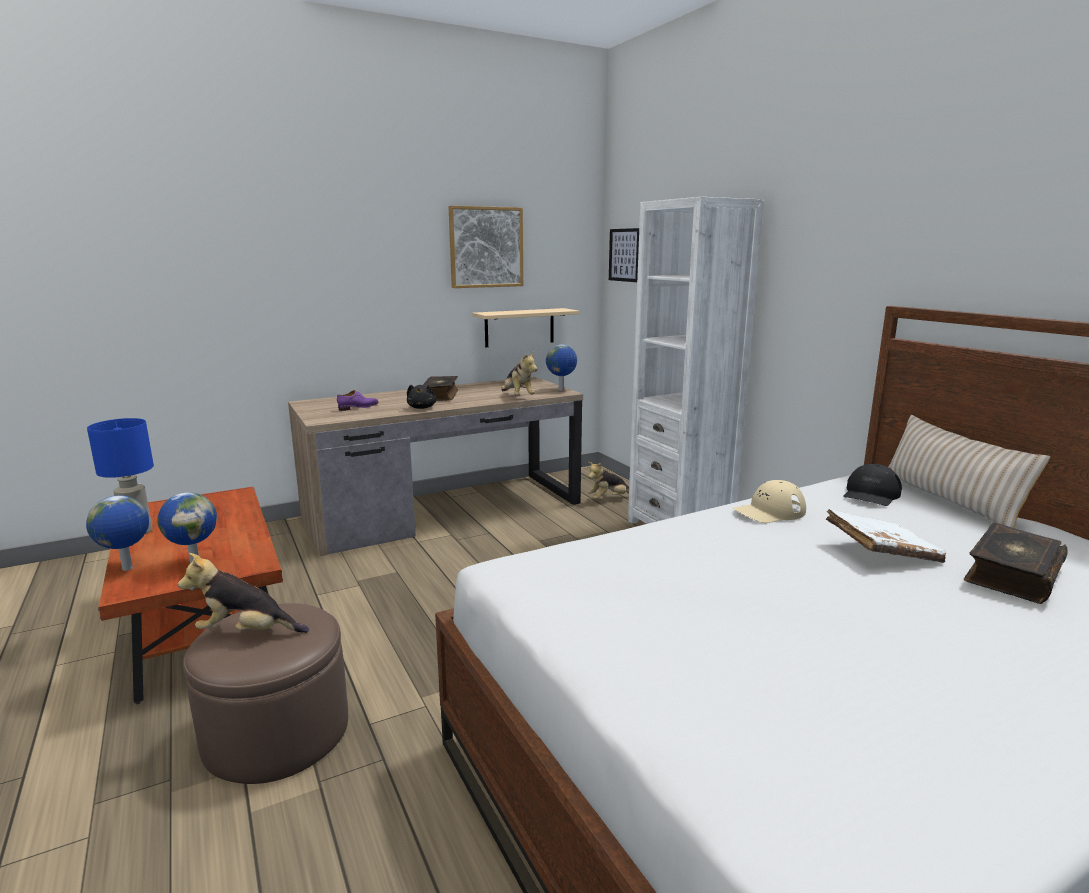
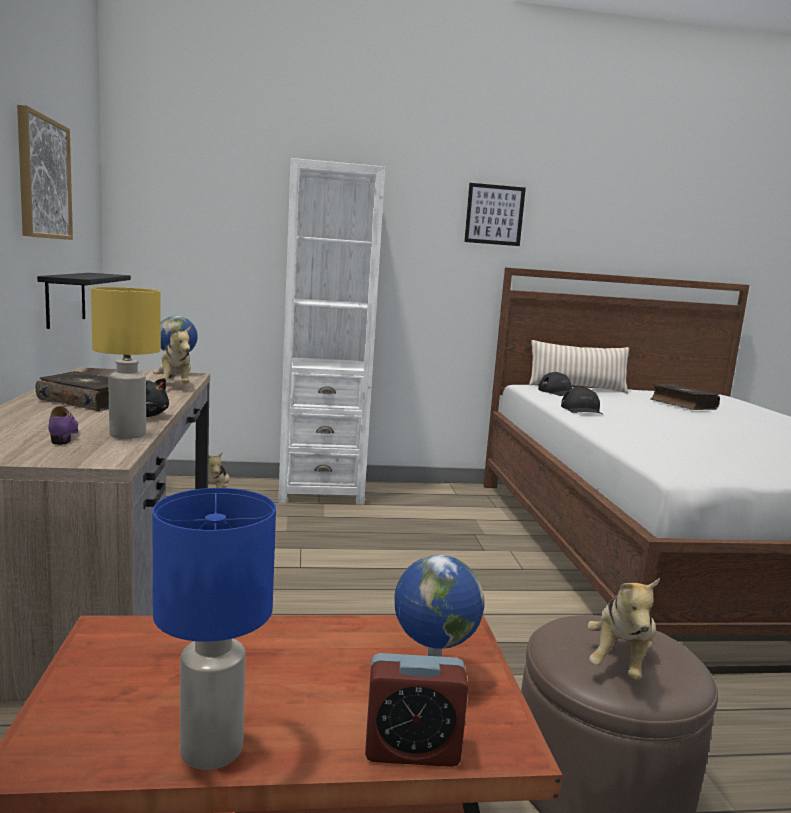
camera: 70 degrees left, 5 degrees down
globe [86,495,149,571] -> alarm clock [365,653,468,767]
beige shelf [472,308,580,347] -> black shelf [37,273,131,329]
plush toy [501,351,537,395] -> plush toy turned 75 degrees clockwise [153,326,191,383]
picture [609,228,639,282] -> picture moved to [464,183,526,246]
beige cap [733,480,806,523] -> black cap [561,387,602,414]
white book [826,509,946,563] -> none
none -> yellow table lamp [91,287,161,439]

